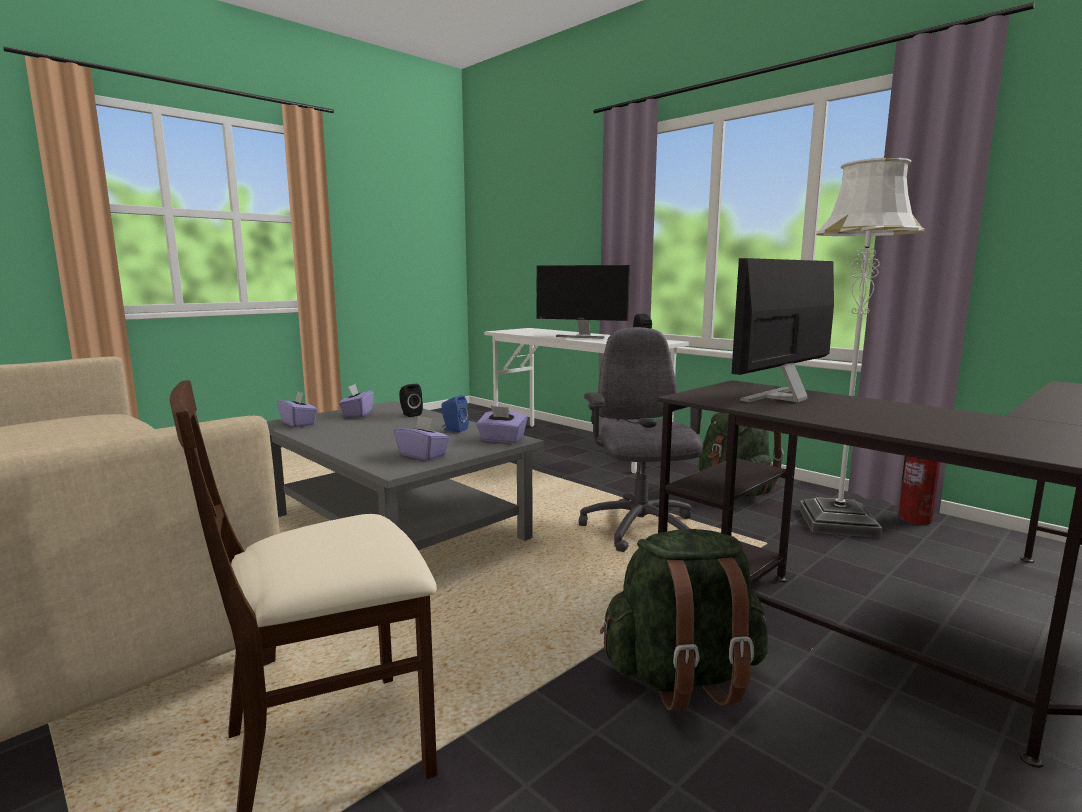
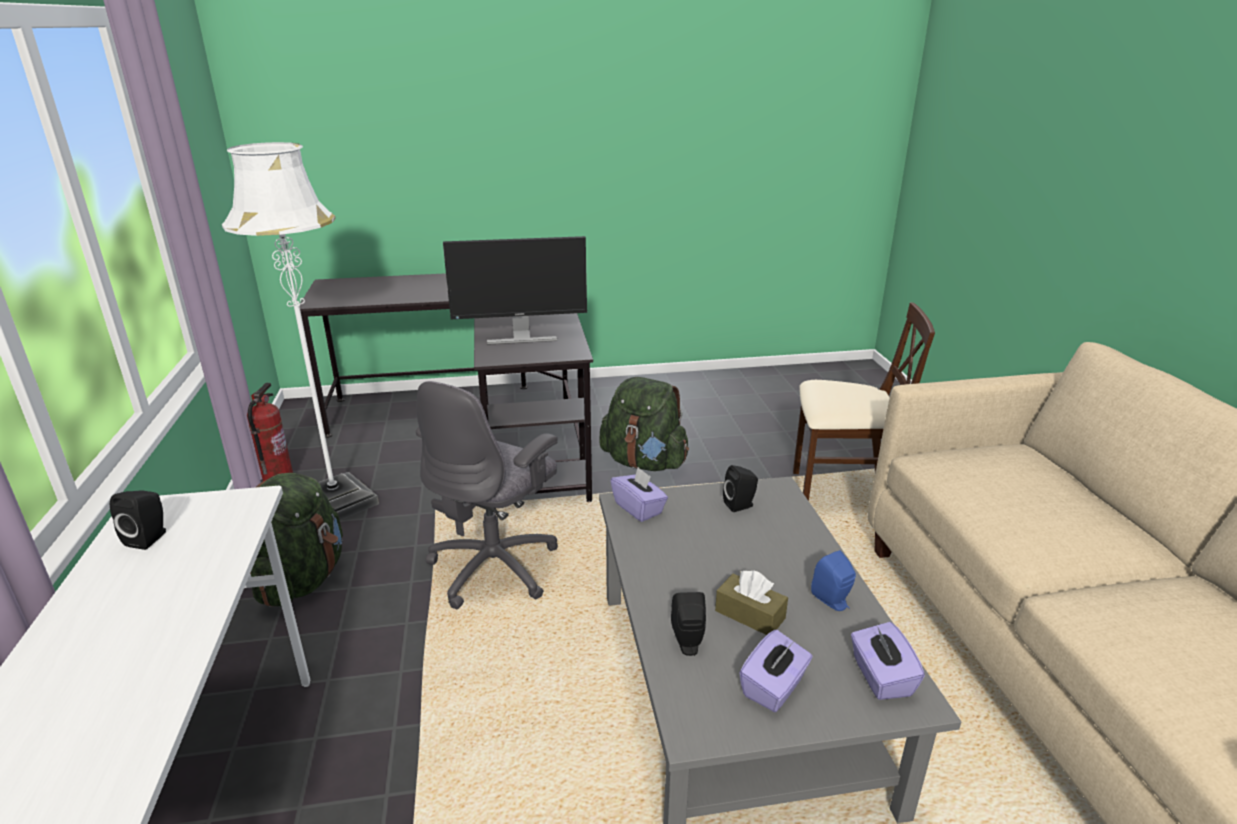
camera: 145 degrees left, 15 degrees up
purple tissue box [394,415,450,461] -> black speaker [723,465,758,512]
blue speaker [441,395,469,433] -> blue speaker moved to [811,550,856,611]
monitor [536,265,630,339] -> none
none -> brown tissue box [715,570,788,635]

